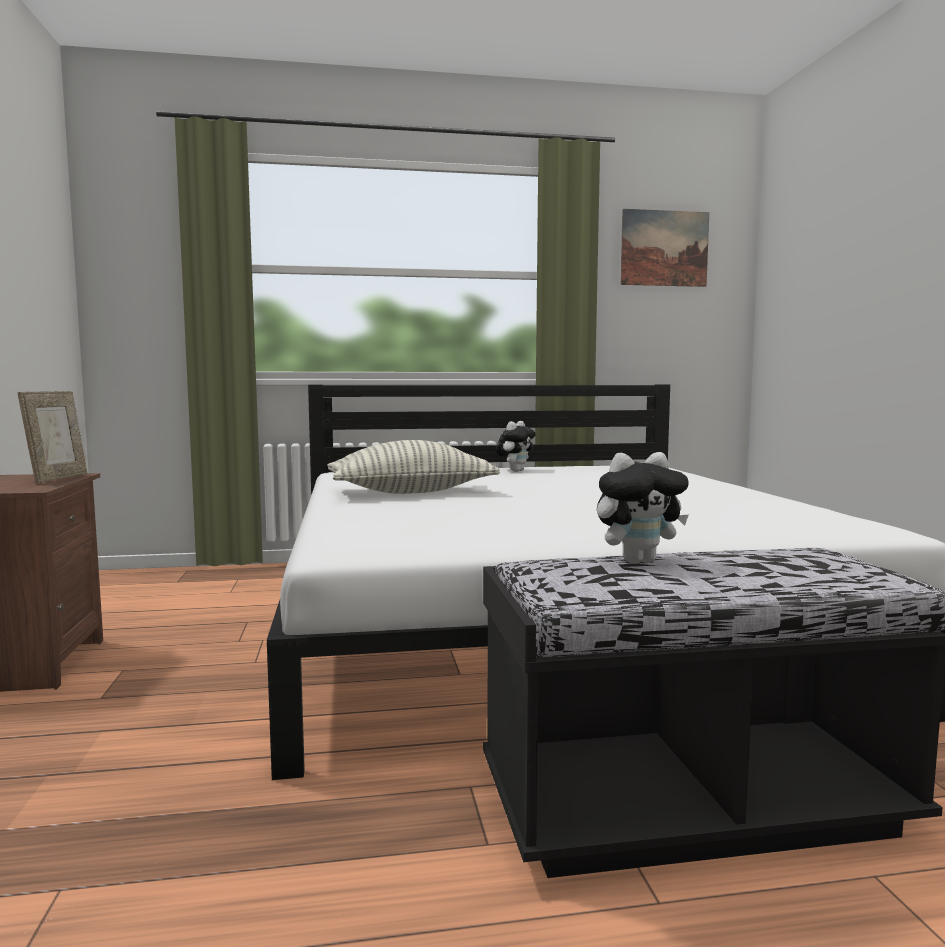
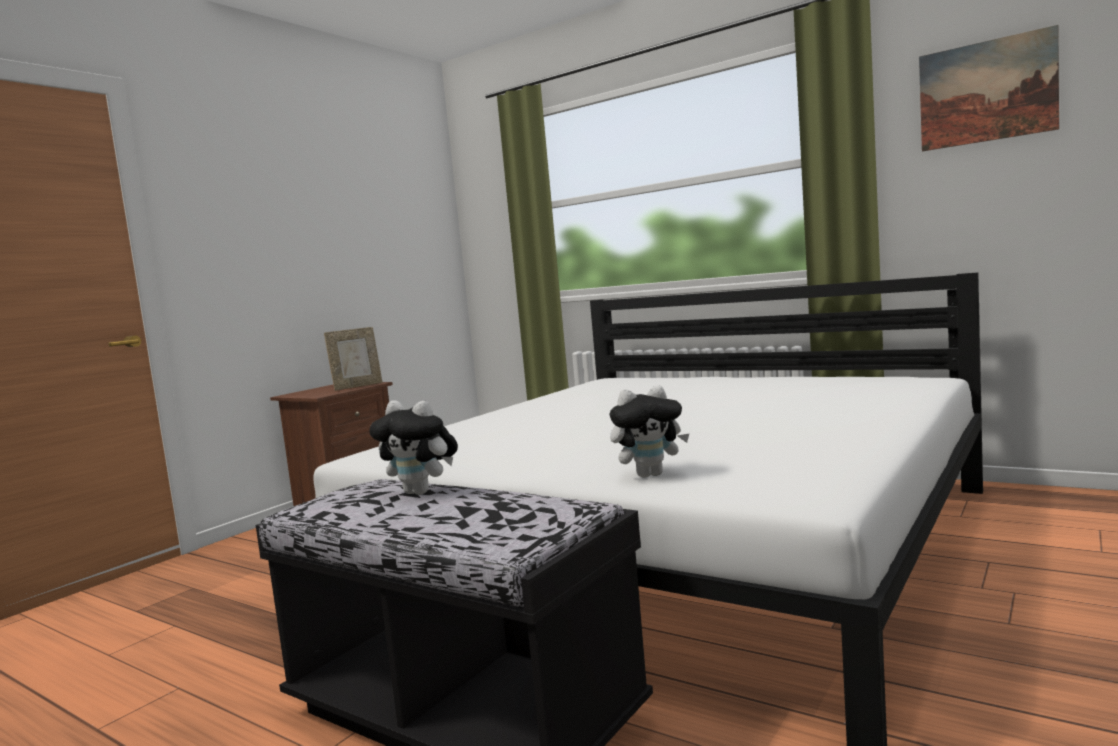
camera: 45 degrees right, 0 degrees up
pillow [327,440,500,494] -> none
plush toy [496,421,536,472] -> plush toy moved to [610,385,689,478]

